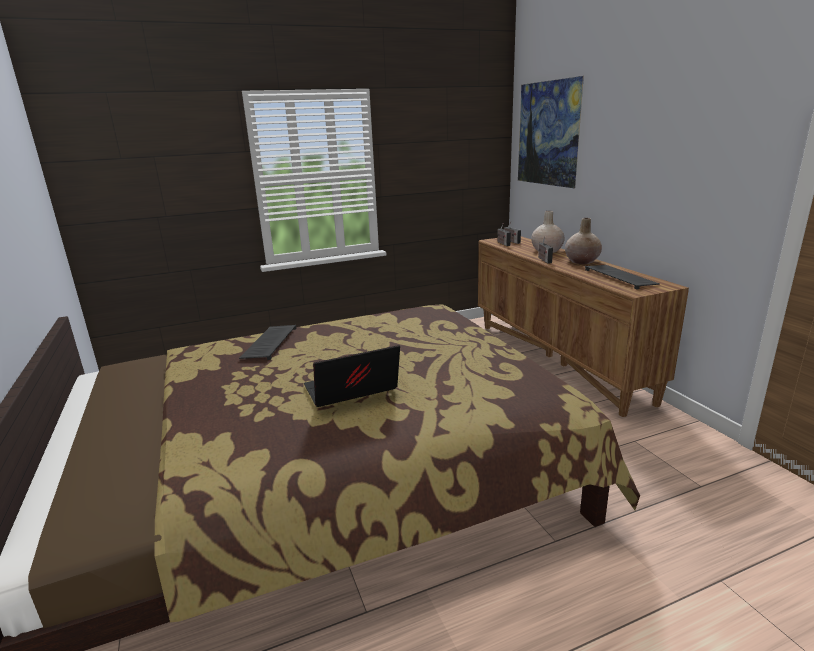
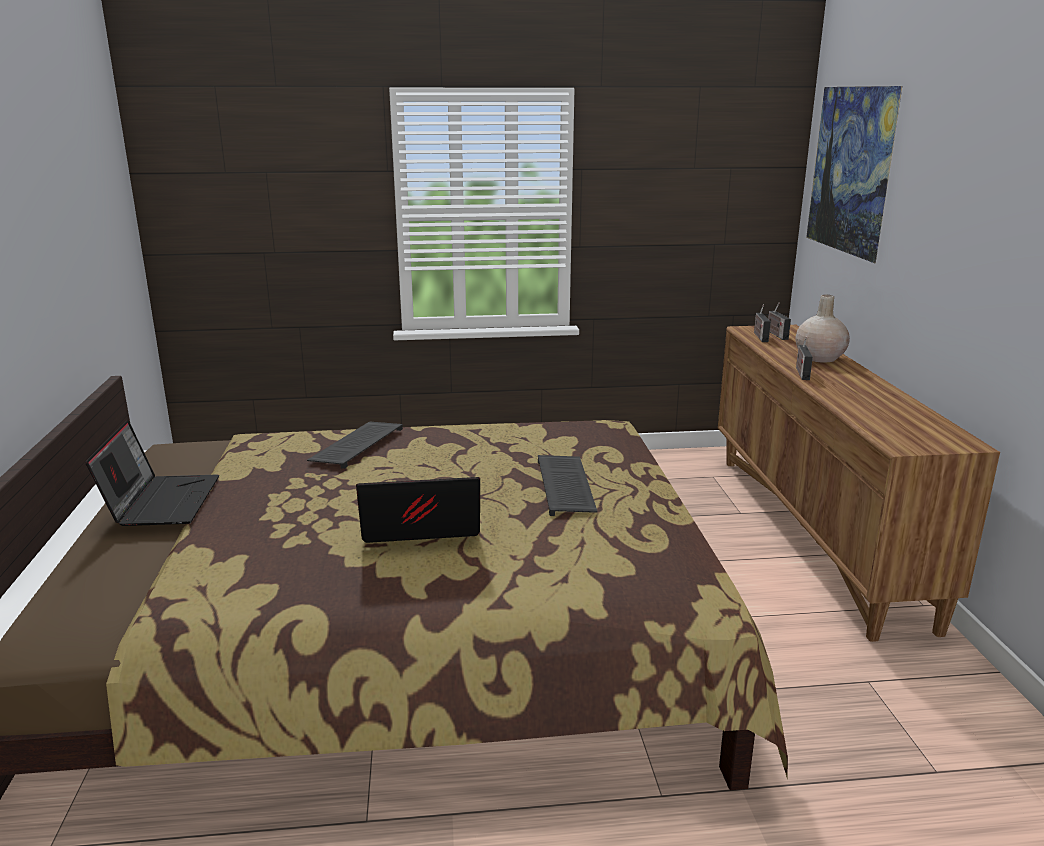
camera: 15 degrees right, 0 degrees up
beige vase [565,218,602,264] -> none
keyboard [585,265,660,289] -> keyboard moved to [538,455,598,516]
none -> laptop [85,420,219,526]

